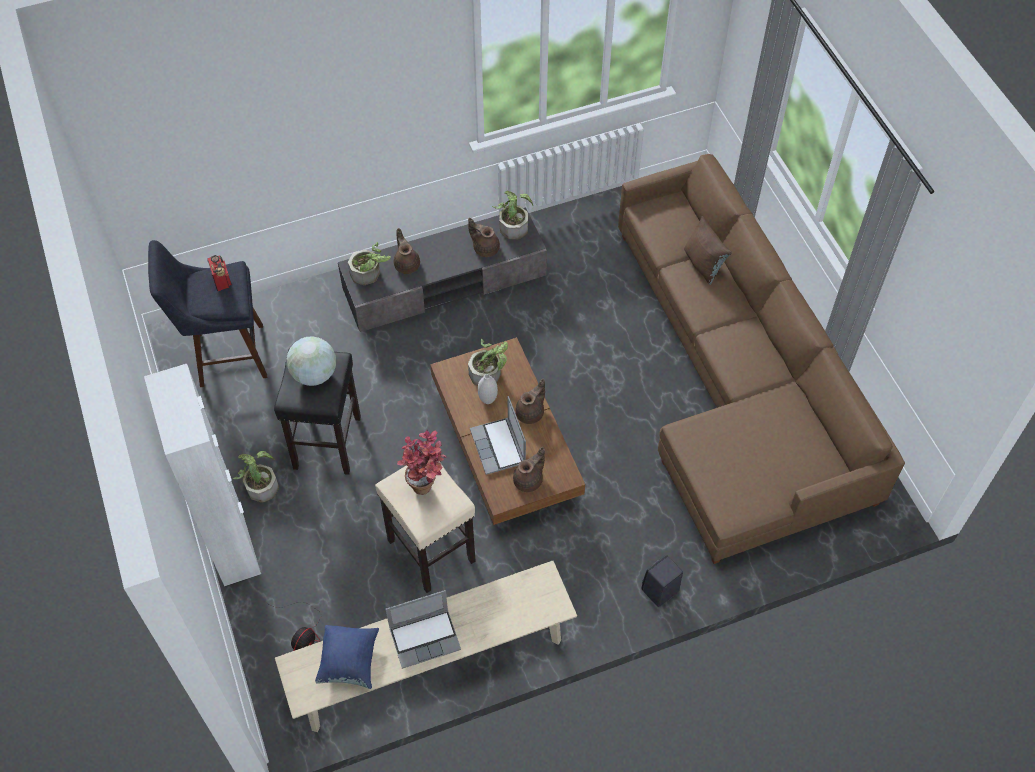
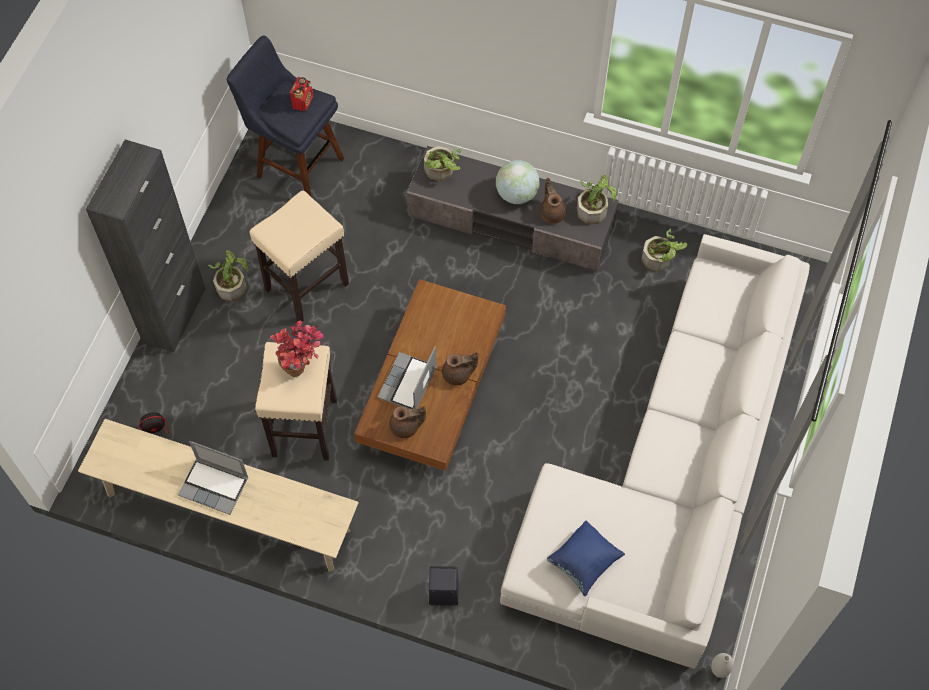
camera: 40 degrees right, 5 degrees up
white cabinet [144,364,261,586] -> black cabinet [86,140,206,352]
black stool [274,348,361,475] -> beige stool [250,191,349,322]
globe [286,336,336,386] -> globe moved to [496,160,539,204]
blue pillow [315,625,379,689] -> blue pillow moved to [547,521,625,596]
brown teapot [394,228,420,274] -> none
potted plant [468,338,508,386] -> potted plant moved to [641,228,687,272]
white vase [478,374,498,404] -> white vase moved to [711,653,734,678]
brown sofa [618,154,905,564] -> white sofa [500,234,810,669]
brown pillow [684,216,732,285] -> none

